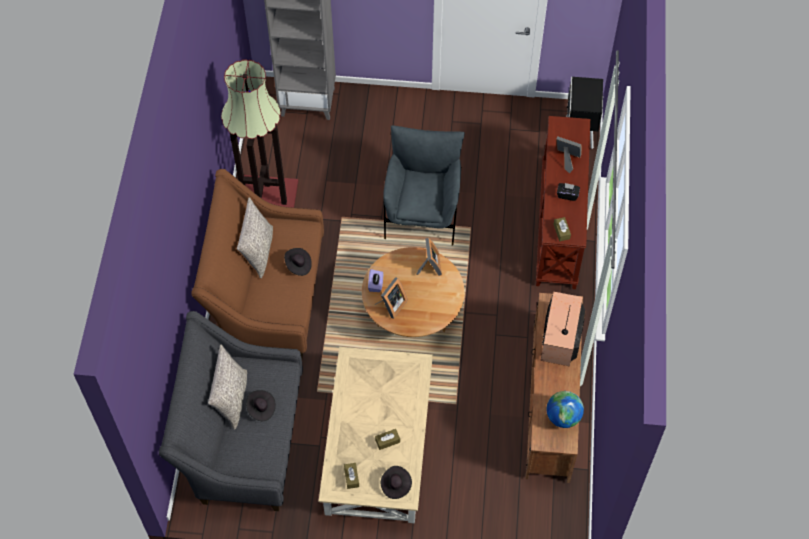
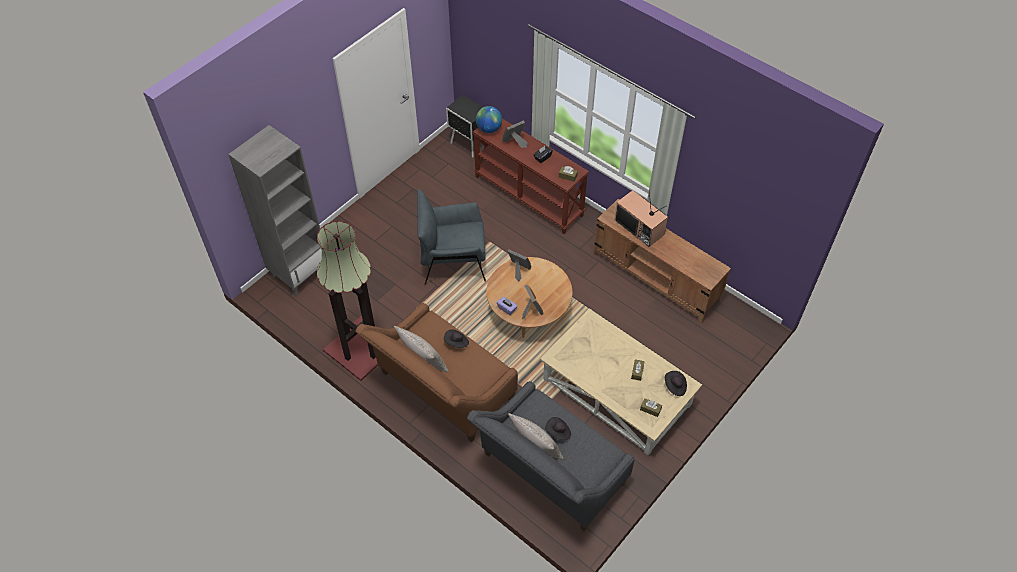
camera: 55 degrees left, 5 degrees down
grey armchair [383,125,465,246] -> grey armchair turned 45 degrees counterclockwise [417,189,486,285]
globe [547,391,584,428] -> globe moved to [476,106,502,133]

